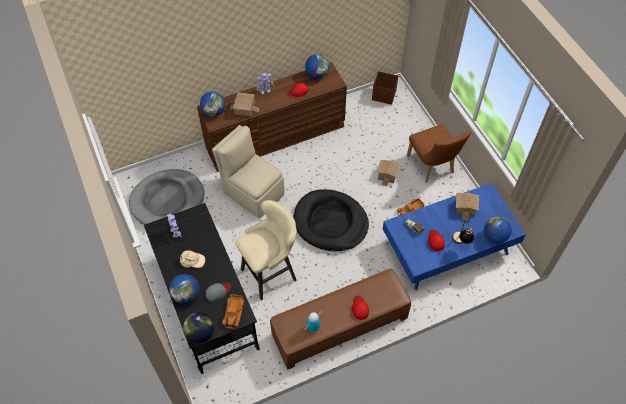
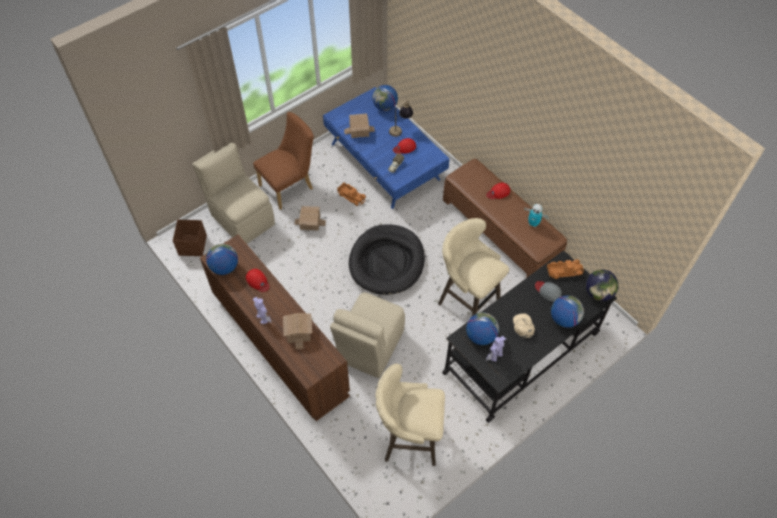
camera: 105 degrees left, 0 degrees up
grey dog bed [129,169,204,225] -> beige stool [376,364,445,466]
globe [200,91,225,117] -> globe moved to [466,313,499,345]
none -> beige chair [192,143,275,244]

